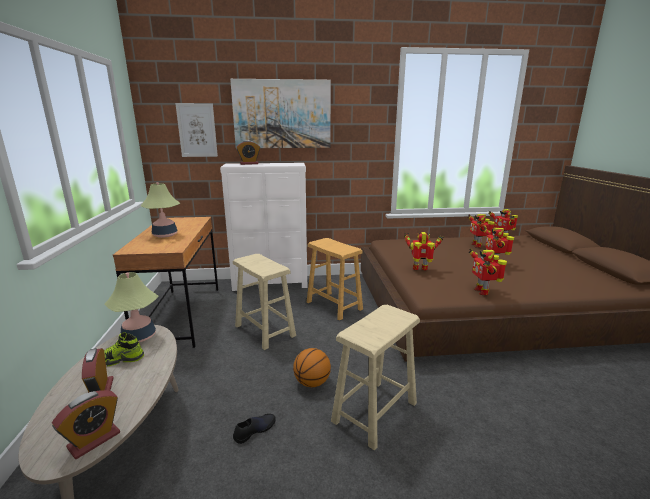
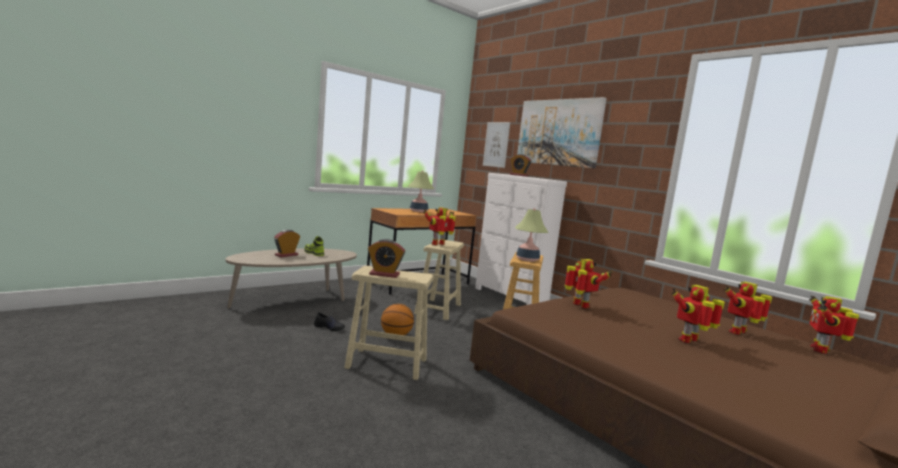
camera: 55 degrees right, 10 degrees down
alarm clock [52,390,120,459] -> alarm clock moved to [368,239,405,278]
table lamp [105,272,159,343] -> table lamp moved to [515,208,548,262]
toy robot [469,248,507,295] -> toy robot moved to [423,207,456,245]

